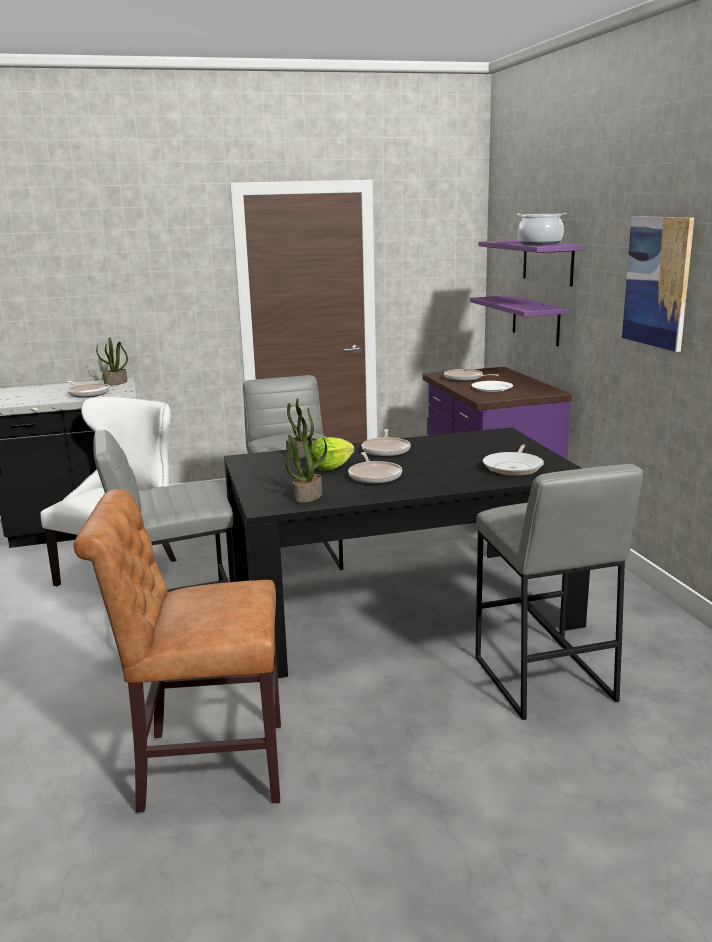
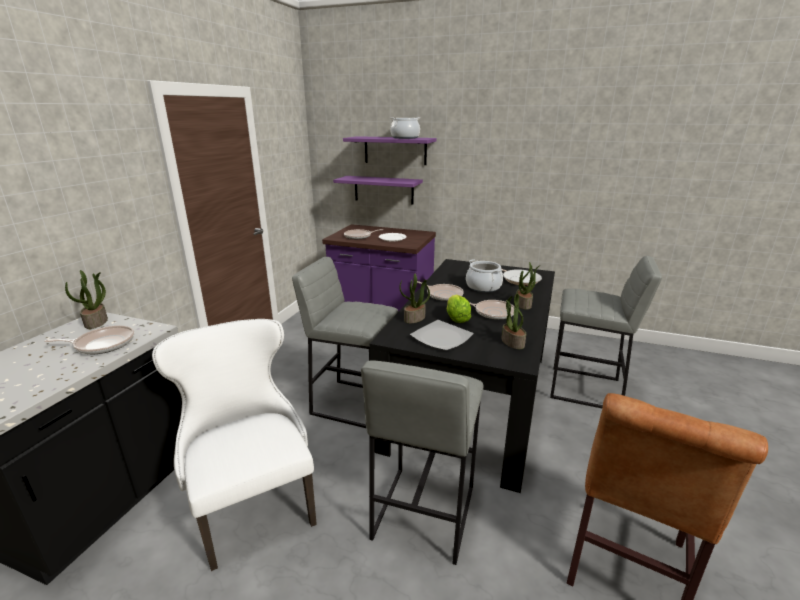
camera: 55 degrees left, 5 degrees up
picture [622,216,694,352] -> none
none -> plate [410,320,474,351]
none -> cooking pot [466,259,503,292]
none -> potted plant [516,262,540,310]

